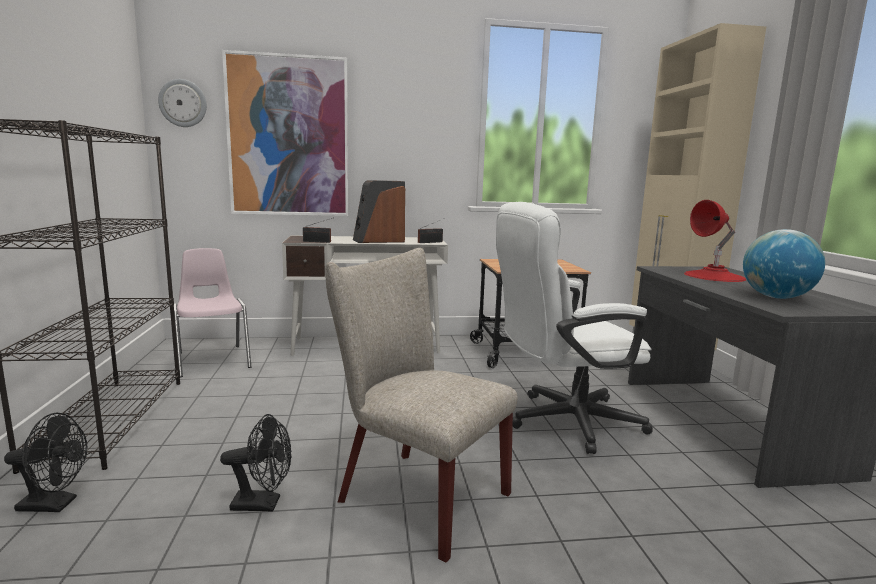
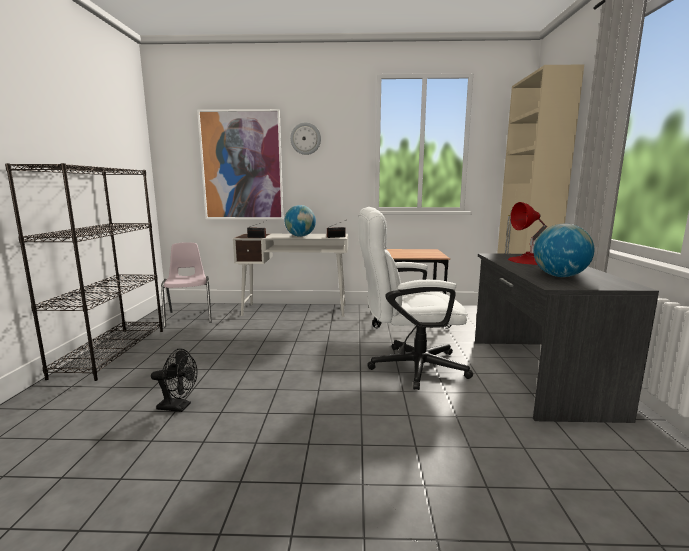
camera: 10 degrees right, 0 degrees up
black fan [4,413,87,512] -> none
wall clock [158,79,207,127] -> wall clock moved to [290,122,321,155]
beige chair [325,248,518,563] -> none
speaker [353,180,405,243] -> globe [284,205,316,237]

